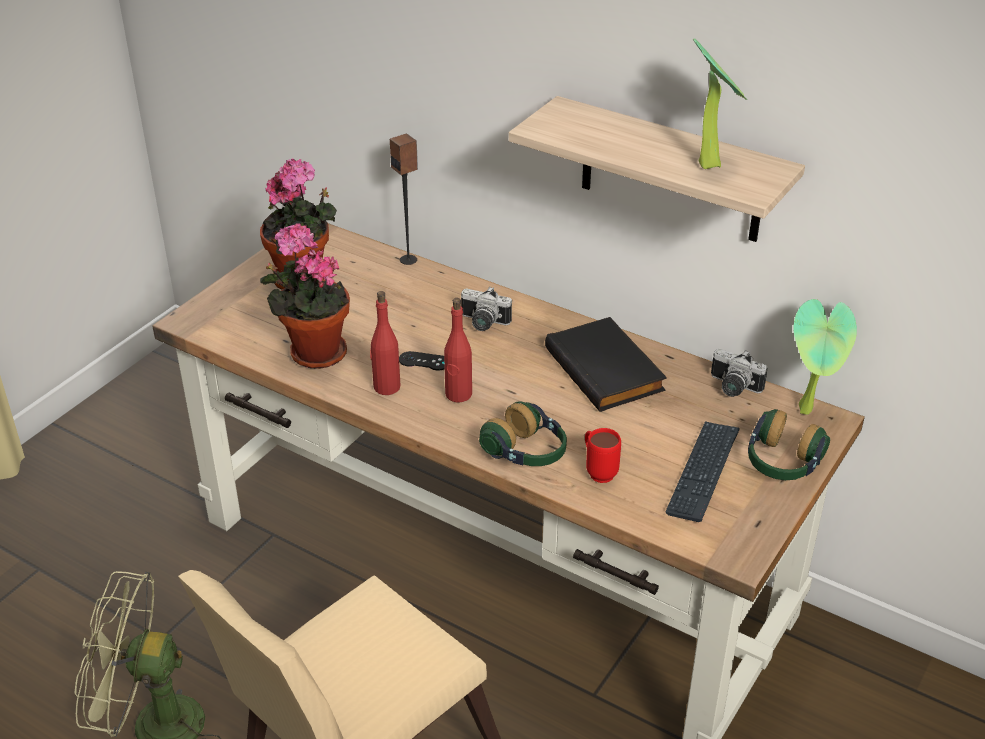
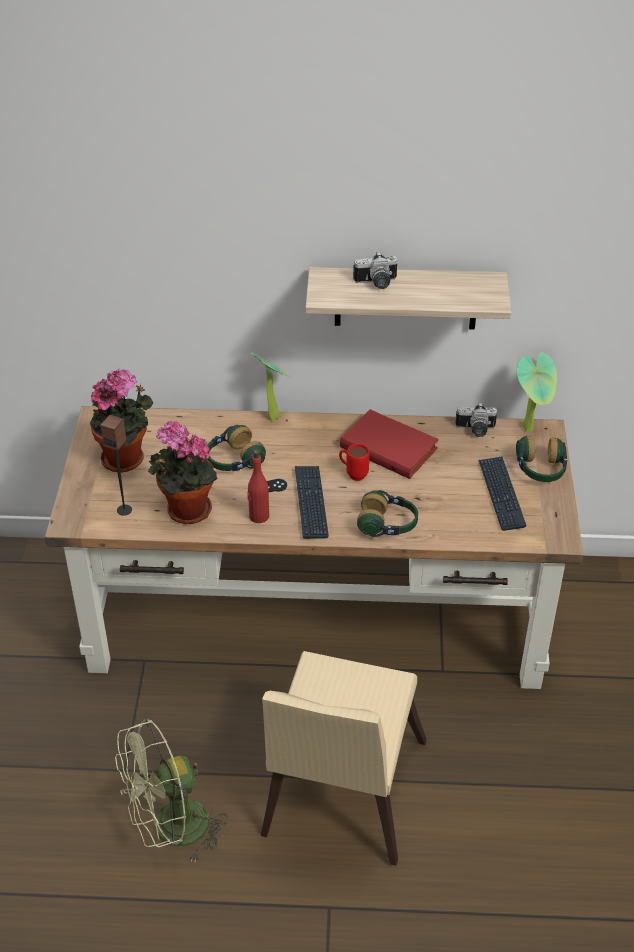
camera: 30 degrees left, 5 degrees up
speaker [390,134,418,265] -> speaker moved to [101,415,132,516]
red bottle [444,298,472,403] -> keyboard [295,466,329,539]
camera [461,287,512,331] -> camera moved to [353,251,398,289]
black book [545,317,667,412] -> red book [340,409,439,479]
red mug [585,428,621,483] -> red mug moved to [339,444,369,481]
potted plant [693,38,747,169] -> potted plant moved to [251,352,290,421]
none -> headphones [207,425,266,471]

